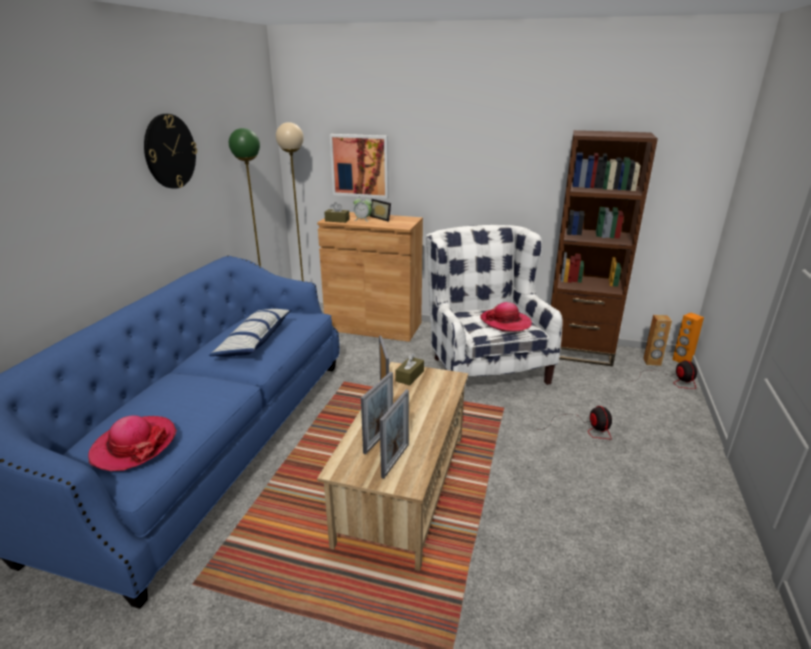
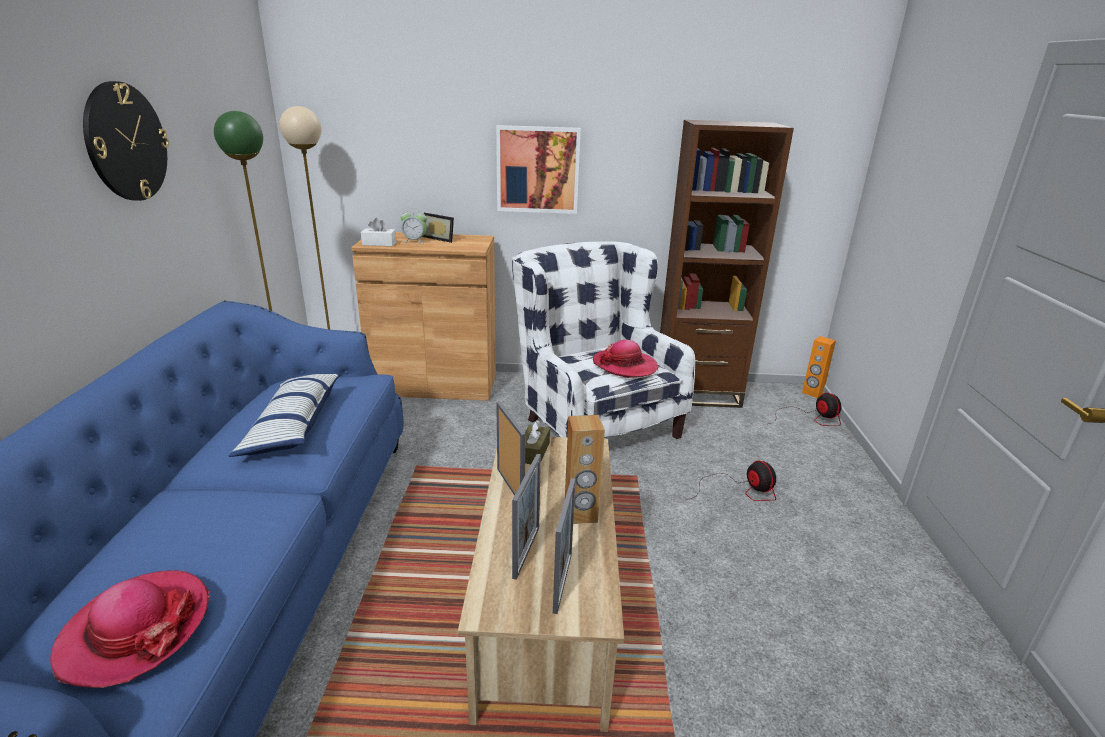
camera: 15 degrees left, 0 degrees up
brown tissue box [324,202,350,223] -> white tissue box [361,218,396,246]
picture [329,134,389,199] -> picture moved to [496,125,581,214]
brown speaker [643,315,672,366] -> brown speaker moved to [565,415,605,524]

